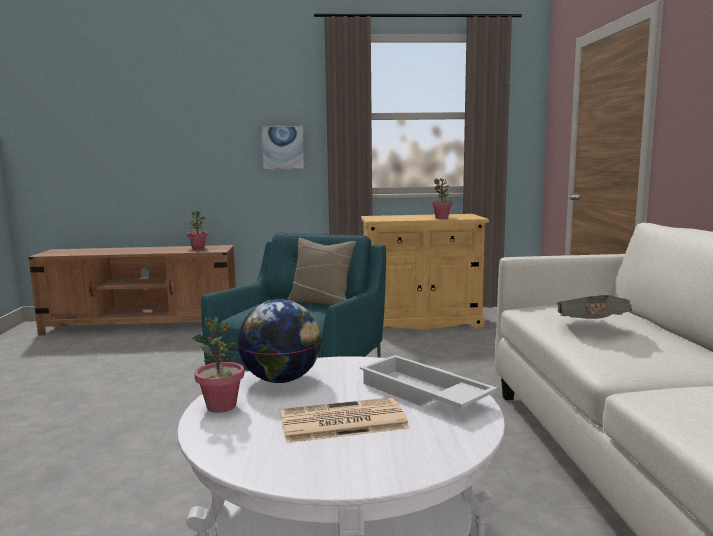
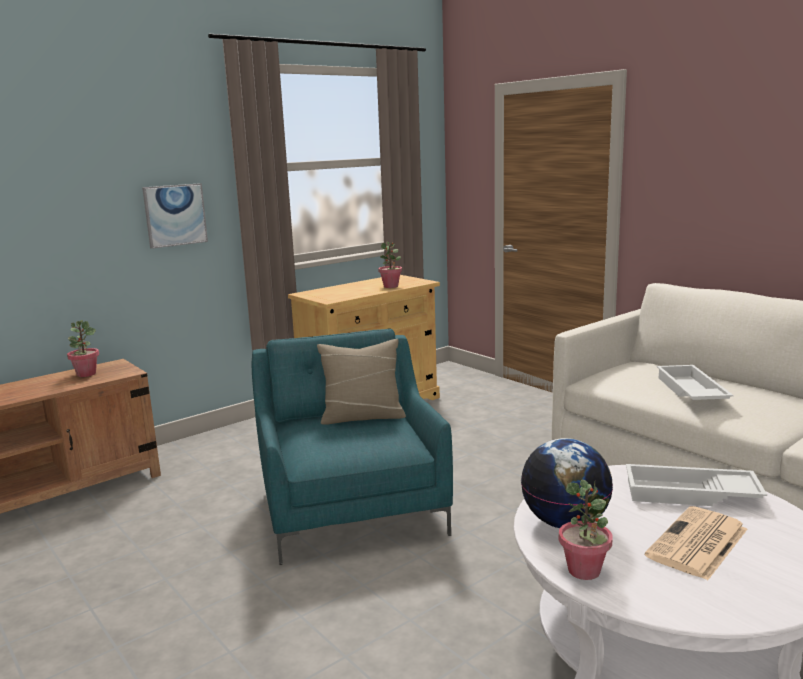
camera: 35 degrees left, 5 degrees up
newspaper [557,295,633,319] -> white tray [657,365,733,400]

